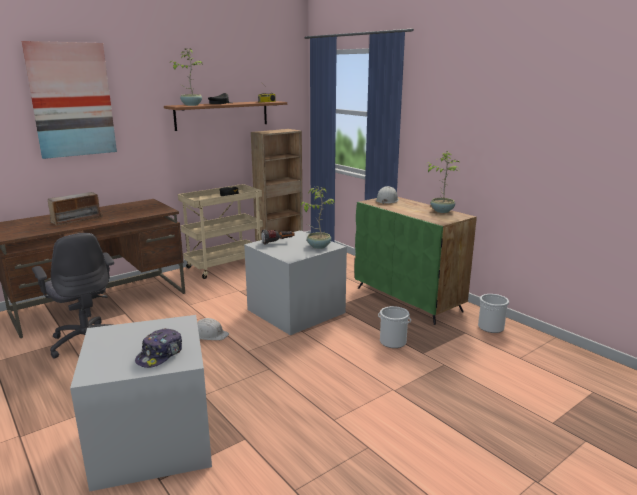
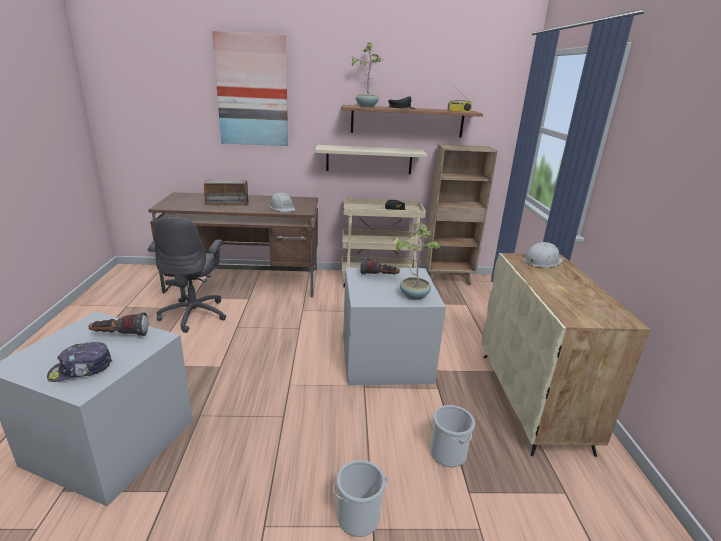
camera: 35 degrees right, 5 degrees up
white hard hat [197,318,229,340] -> white hard hat moved to [269,193,295,212]
green cabinet [354,197,477,325] -> beige cabinet [482,253,650,457]
potted plant [428,151,459,213] -> none
bucket [478,294,509,333] -> bucket moved to [333,460,388,537]
none -> flashlight [89,312,148,337]
none -> beige shelf [315,145,427,174]

